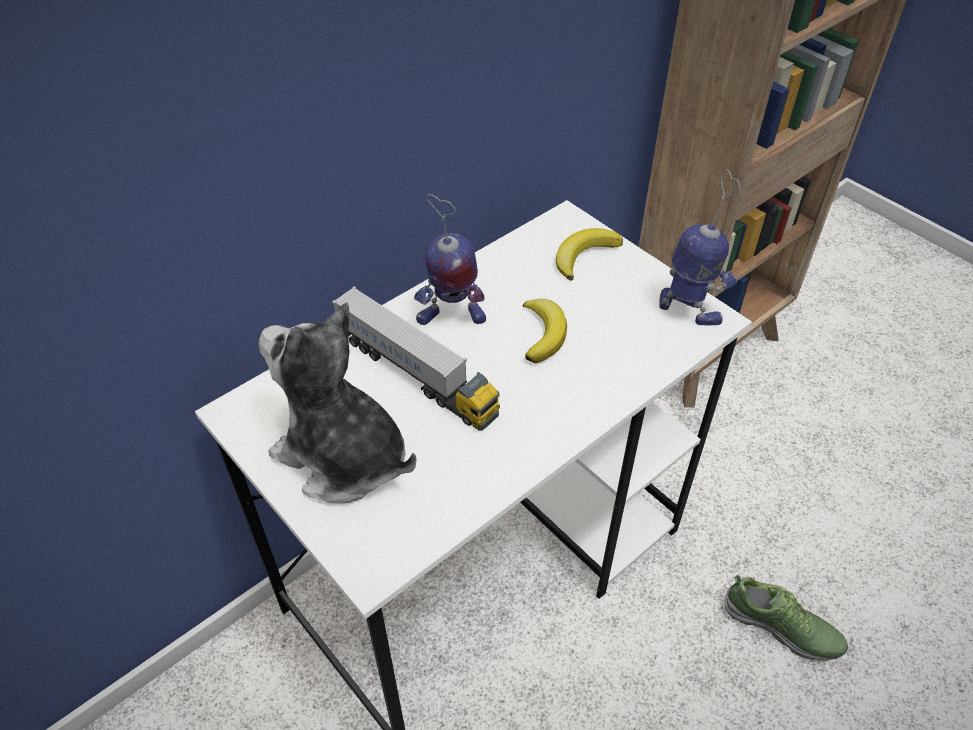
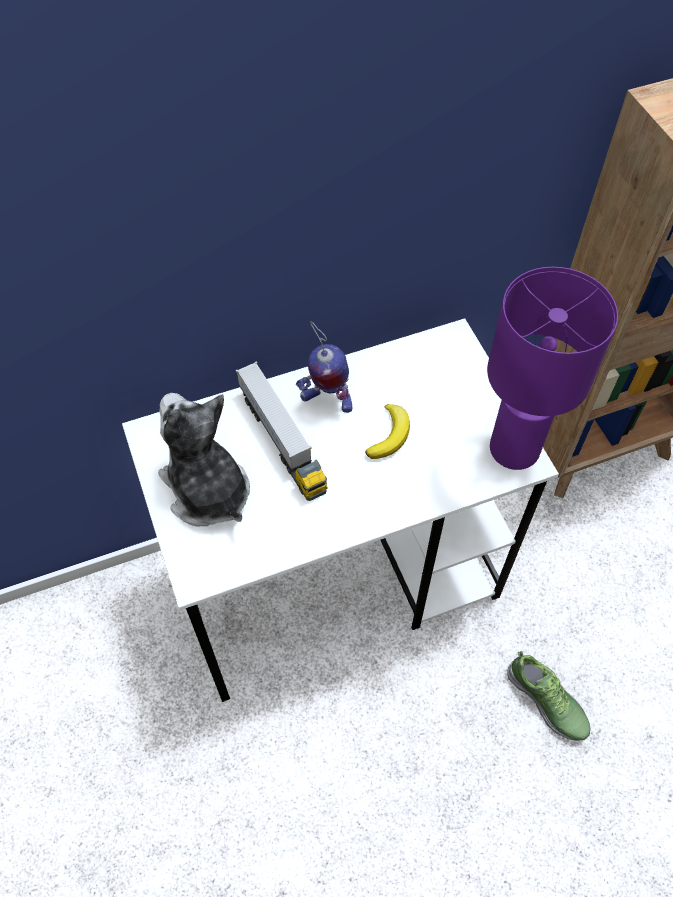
camera: 20 degrees right, 10 degrees up
banana [556,228,623,281] -> none
toy robot [659,169,740,325] -> purple table lamp [487,267,618,470]

